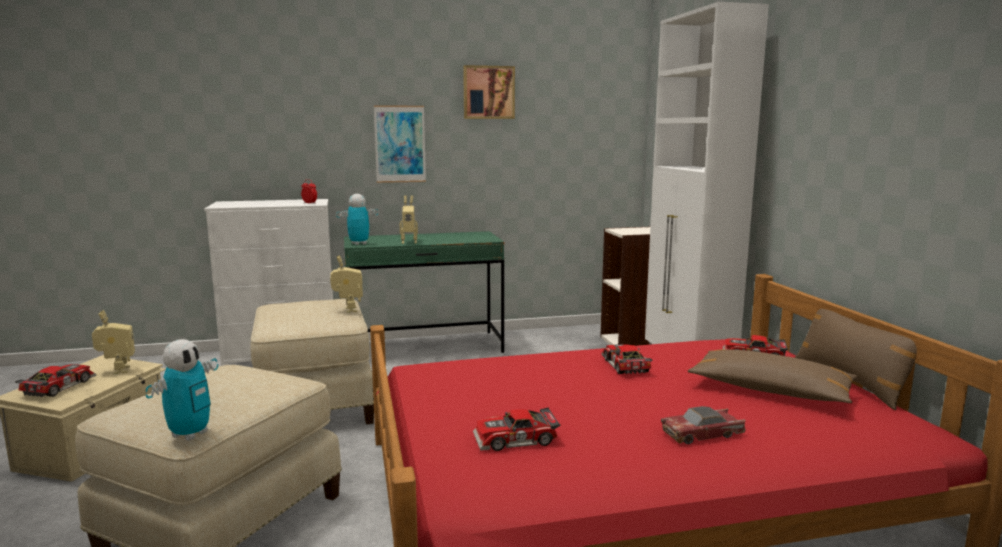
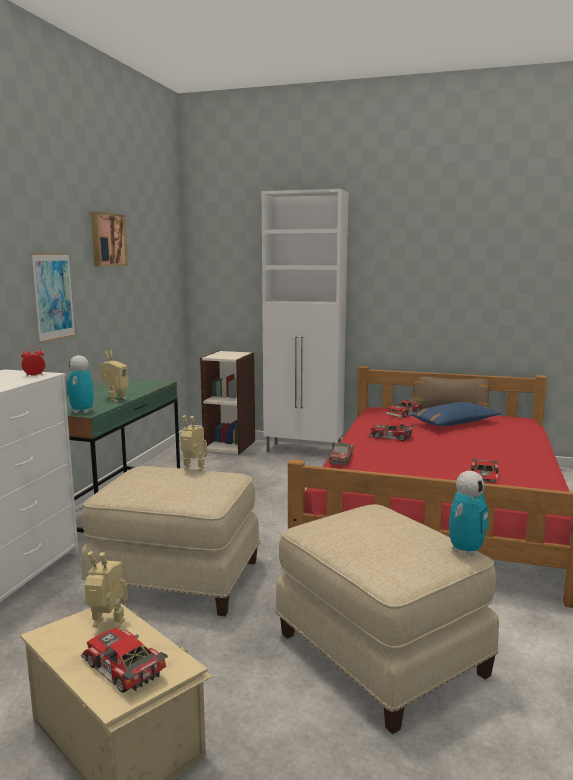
camera: 60 degrees left, 0 degrees up
toy robot [146,339,218,441] -> toy robot turned 75 degrees clockwise [449,471,488,557]
toy car [661,406,746,444] -> toy car moved to [329,442,354,465]
brown pillow [688,349,857,403] -> blue pillow [410,402,502,426]

